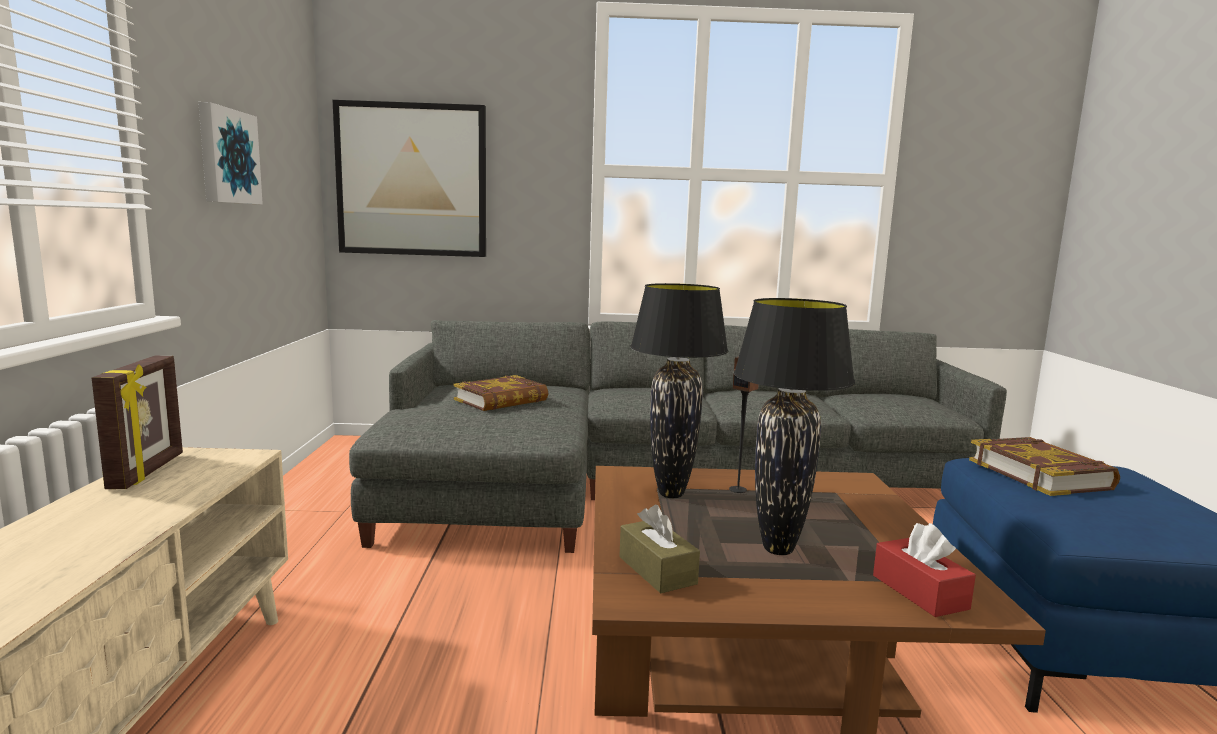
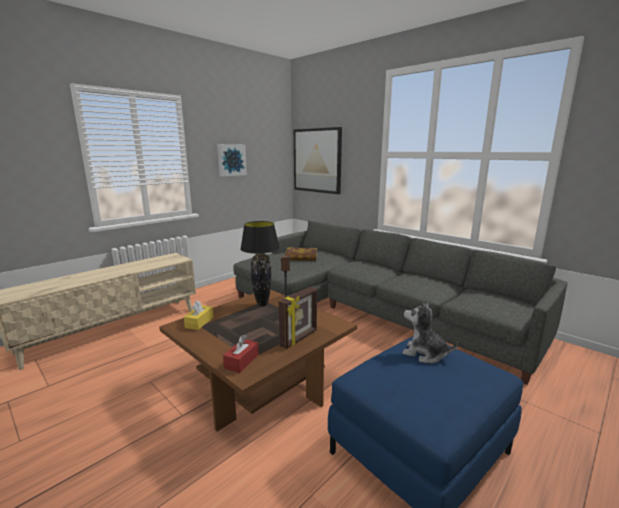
camera: 45 degrees right, 5 degrees up
picture frame [92,356,183,489] -> picture frame moved to [279,286,317,349]
brown tissue box [619,505,700,593] -> yellow tissue box [184,300,214,330]
black table lamp [734,298,855,555] -> none
book [969,437,1120,496] -> plush toy [402,302,458,364]

